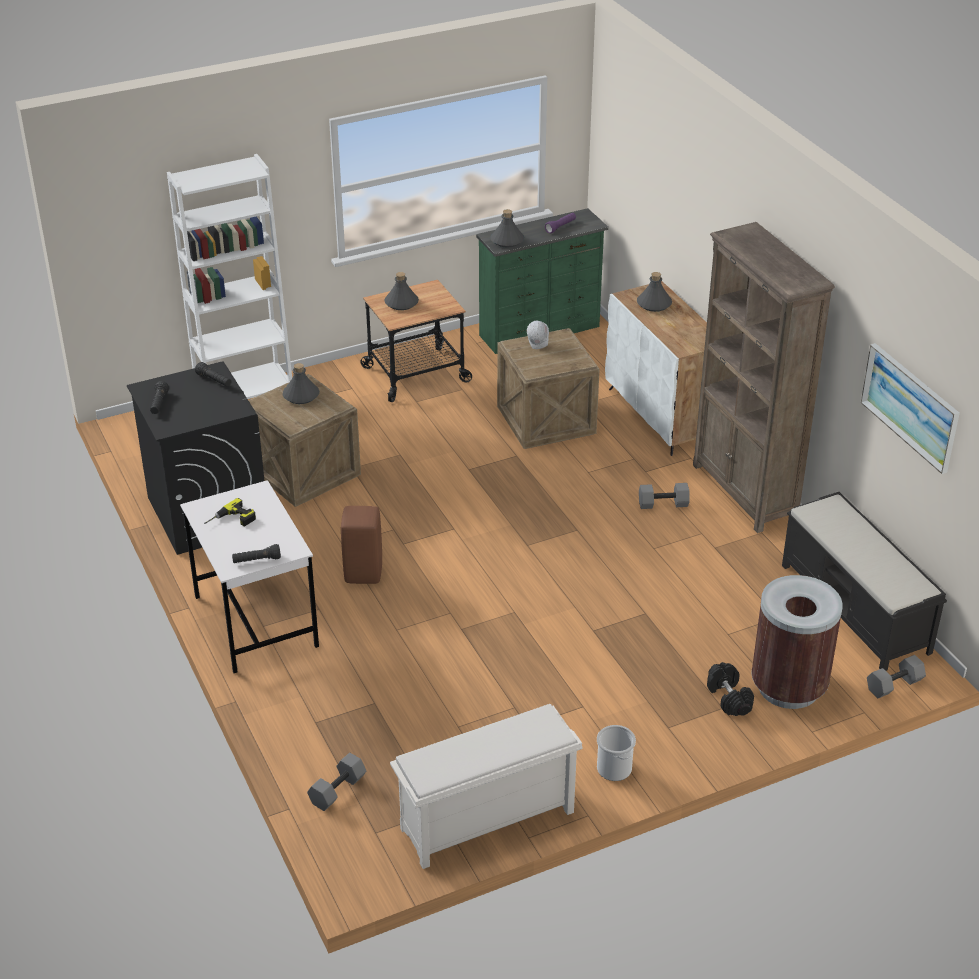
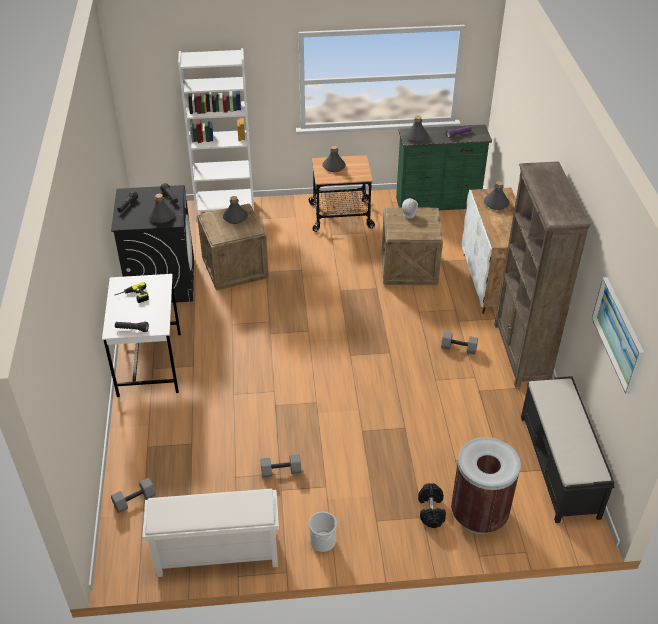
camera: 20 degrees right, 5 degrees up
brown stool [341,506,382,584] -> none
grey dumbbell [867,655,926,698] -> grey dumbbell moved to [260,454,301,478]
none -> grey bottle [148,194,175,223]

